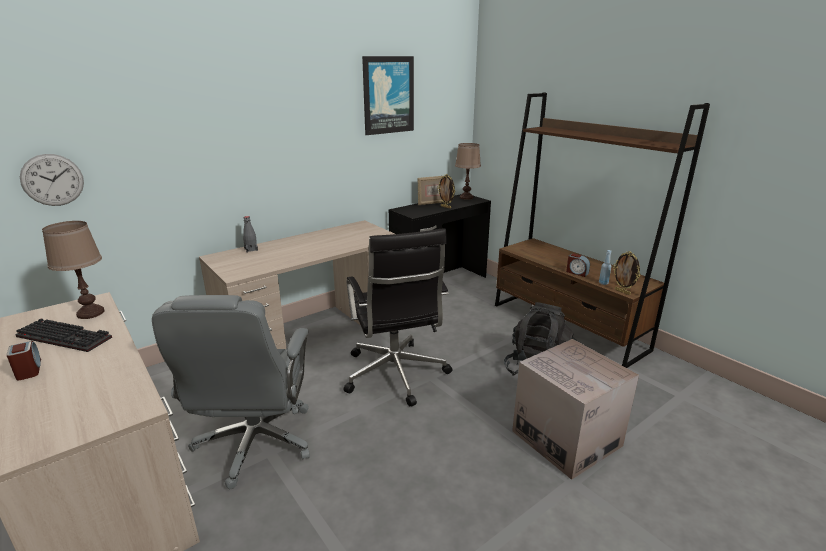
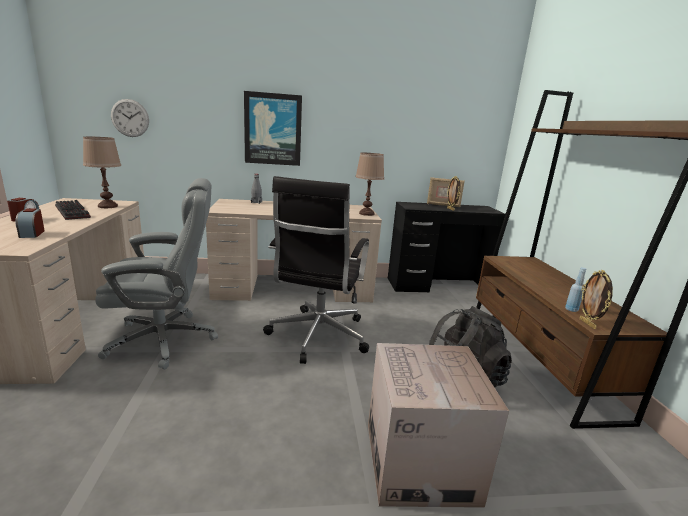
camera: 30 degrees right, 5 degrees down
grey office chair [152,295,310,489] -> grey office chair turned 135 degrees counterclockwise [95,178,218,369]
picture [362,56,414,135] -> picture moved to [244,91,302,166]
brown table lamp [455,143,481,200] -> brown table lamp moved to [355,153,384,216]
alarm clock [566,253,590,277] -> alarm clock moved to [15,208,45,238]

